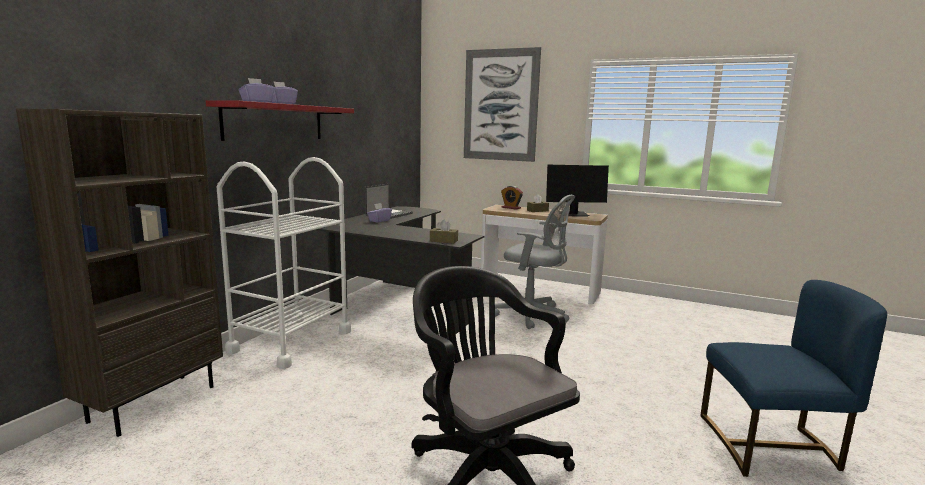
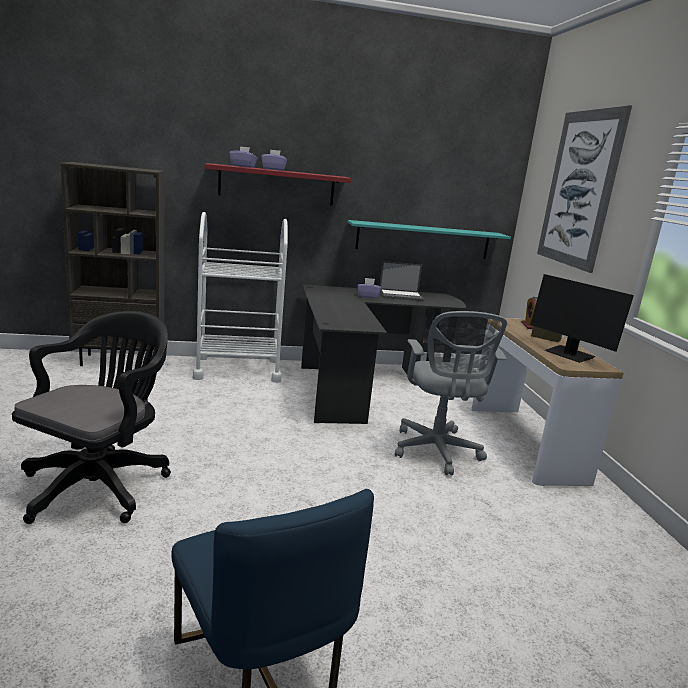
camera: 55 degrees right, 5 degrees up
brown tissue box [430,220,458,244] -> none
none -> turquoise shelf [348,220,511,259]

